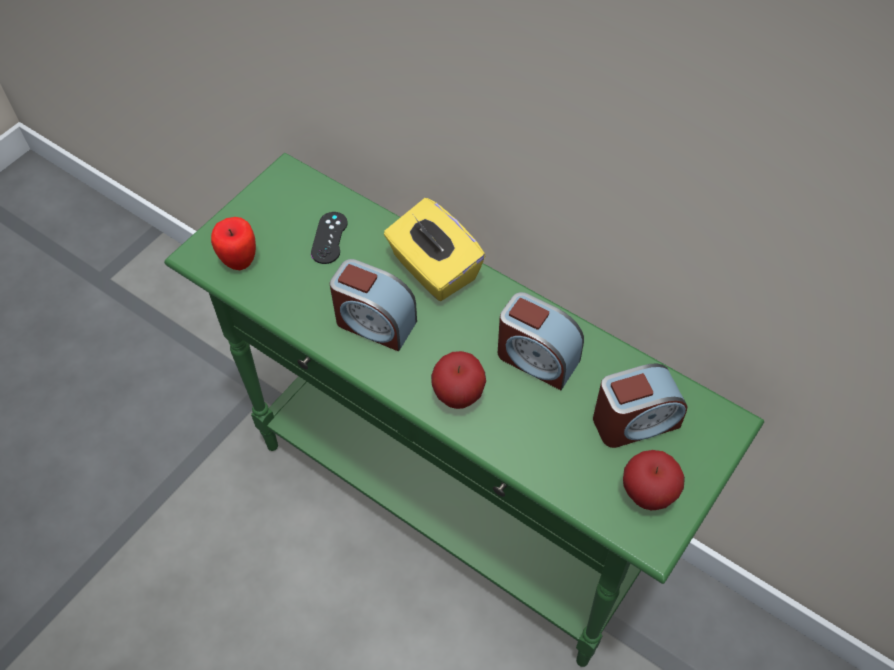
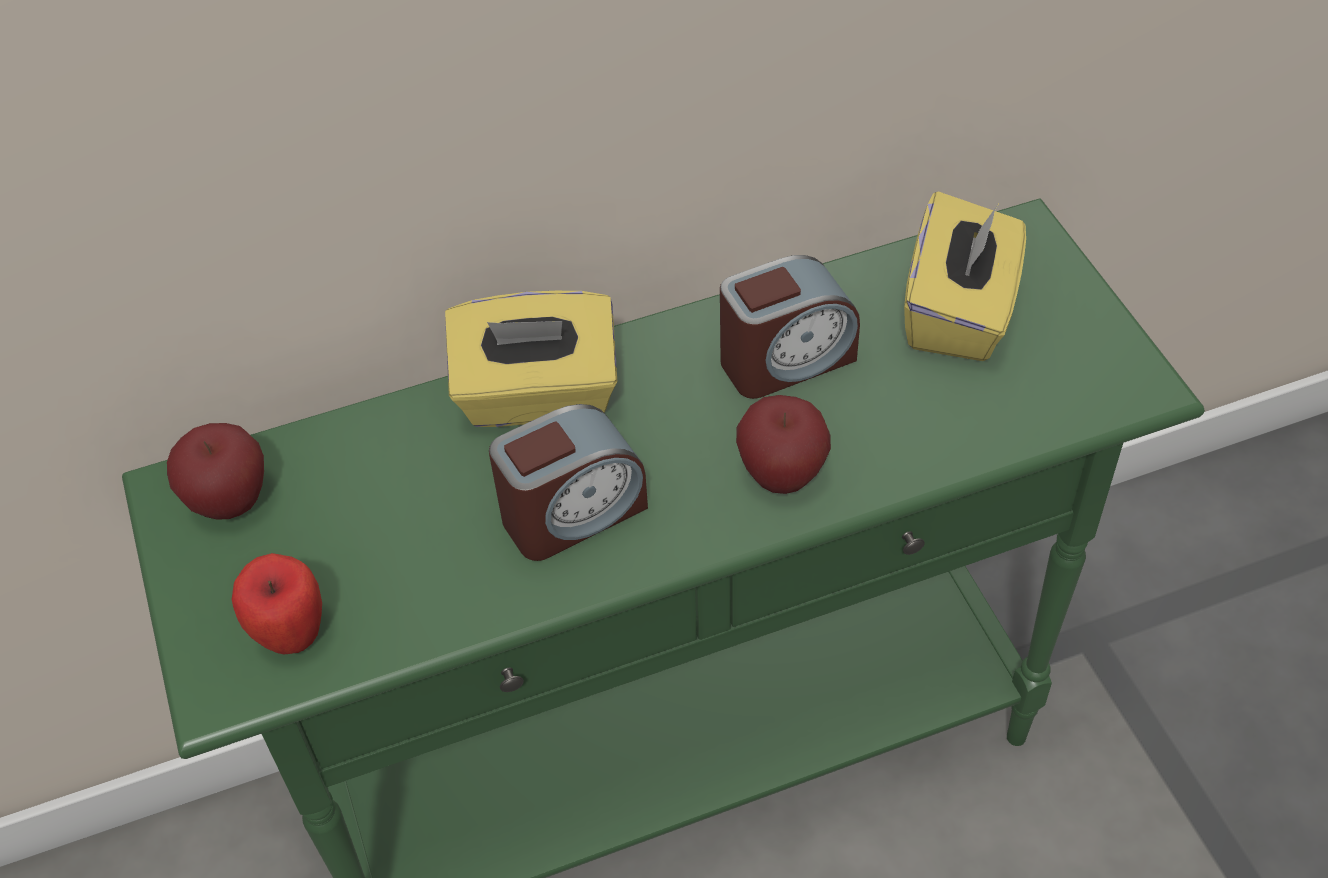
camera: 55 degrees left, 5 degrees down
black game controller [311,212,348,264] -> none
alarm clock [593,363,687,448] -> yellow tissue box [904,191,1026,361]
apple [623,450,685,510] -> apple moved to [167,423,264,519]

